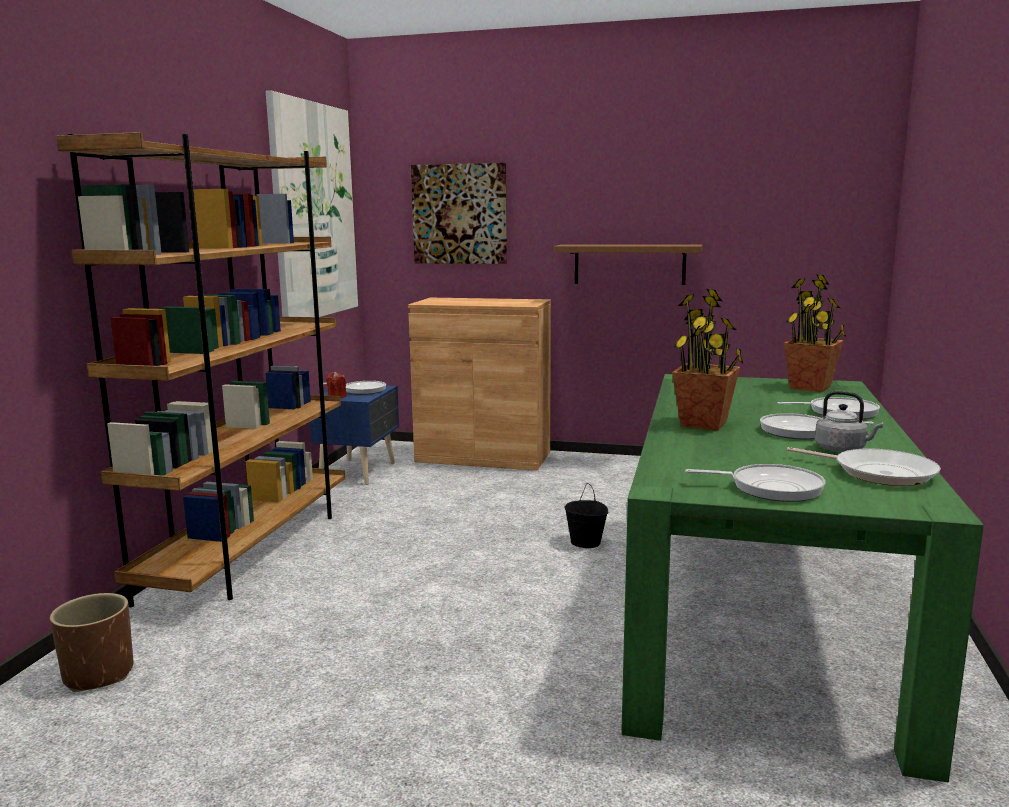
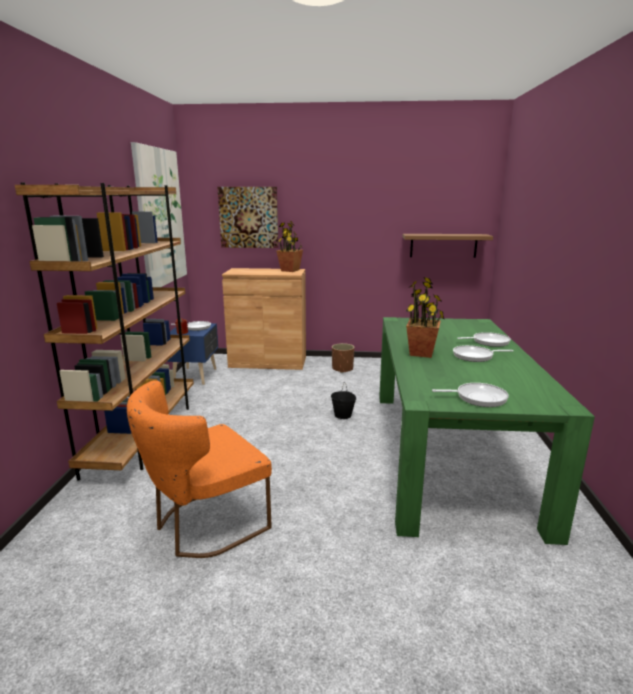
camera: 10 degrees left, 5 degrees up
brown planter [50,593,133,692] -> brown planter moved to [332,343,355,373]
brown shelf [554,244,702,285] -> brown shelf moved to [402,234,493,258]
potted plant [784,274,846,392] -> potted plant moved to [277,221,303,272]
frying pan [787,447,941,486] -> none
grey kettle [815,391,884,452] -> none
none -> orange chair [127,380,272,558]

